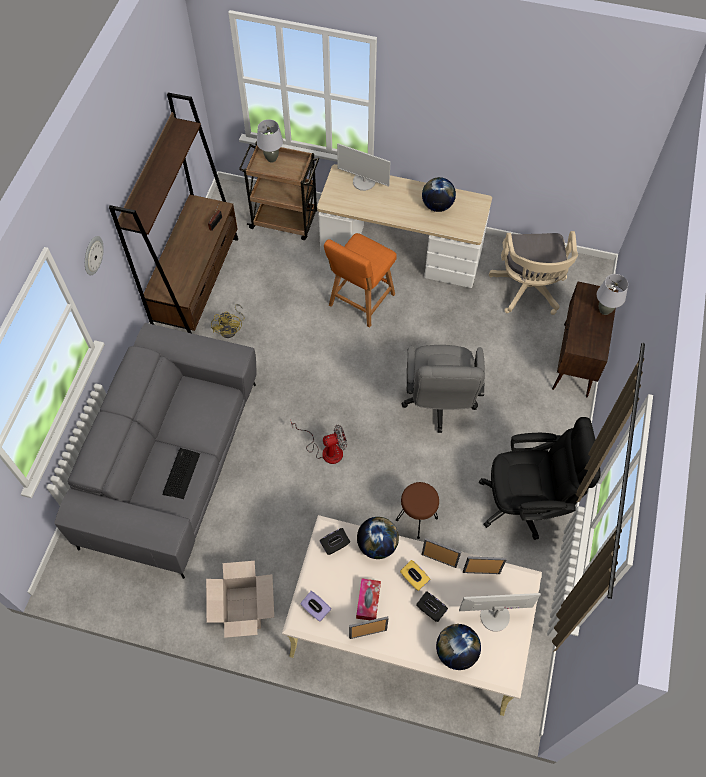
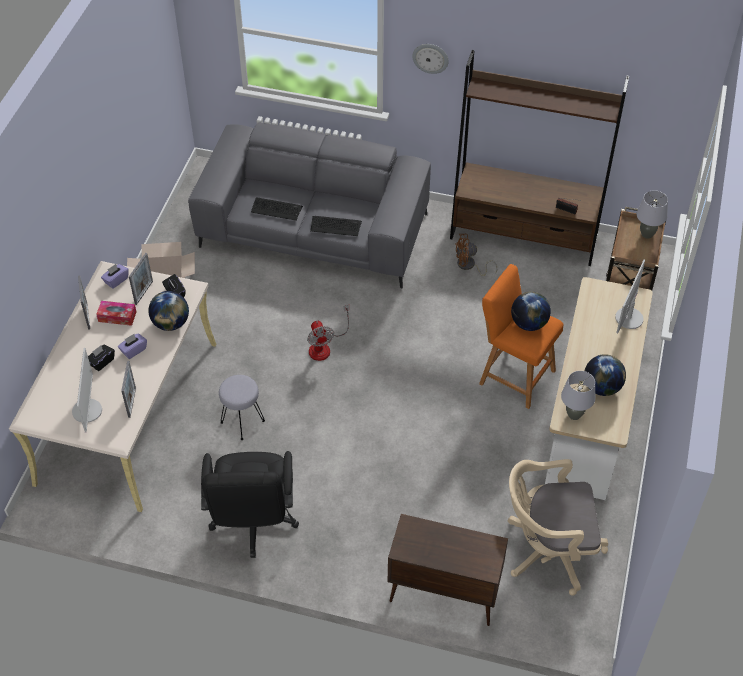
camera: 90 degrees right, 10 degrees down
yellow fan [211,304,245,338] -> brown fan [455,234,497,276]
brown stool [396,482,439,539] -> grey stool [219,375,265,440]
yellow tissue box [400,560,430,591] -> purple tissue box [118,333,147,359]
grey office chair [402,345,485,433] -> none
picture frame [422,538,461,568] -> picture frame moved to [129,253,153,305]
globe [436,624,481,670] -> globe moved to [511,292,551,331]
grey table lamp [597,274,628,315] -> grey table lamp moved to [561,371,596,420]
none -> keyboard [310,216,362,236]

